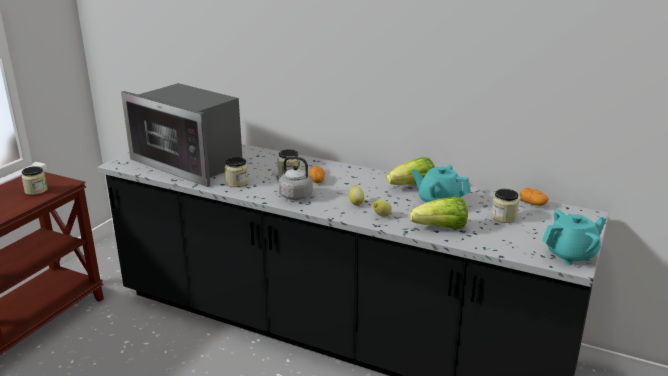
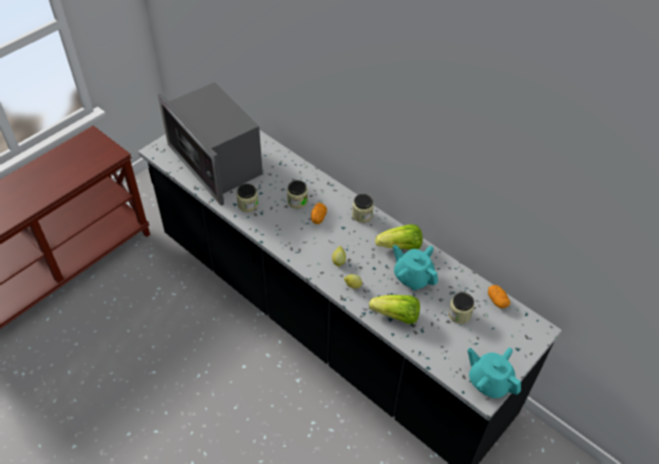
camera: 15 degrees right, 25 degrees up
jar [22,166,48,195] -> jar moved to [352,194,374,223]
grey kettle [272,156,313,200] -> none
turquoise teapot [542,210,607,265] -> turquoise teapot turned 135 degrees counterclockwise [467,348,521,398]

